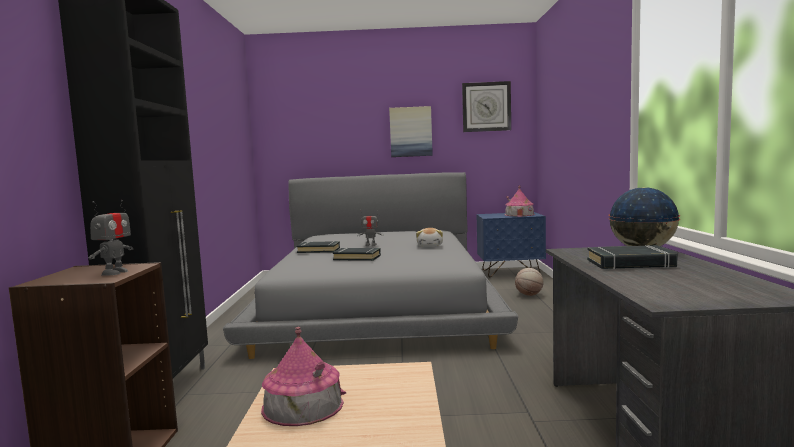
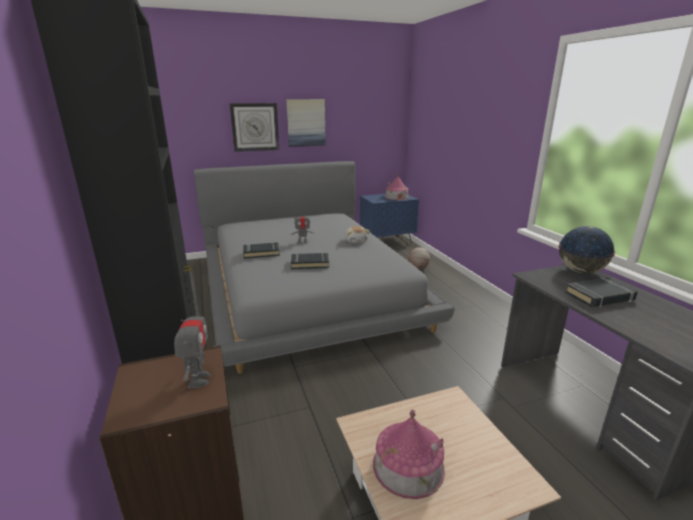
camera: 20 degrees left, 15 degrees up
wall clock [462,81,511,132] -> wall clock moved to [230,103,279,152]

